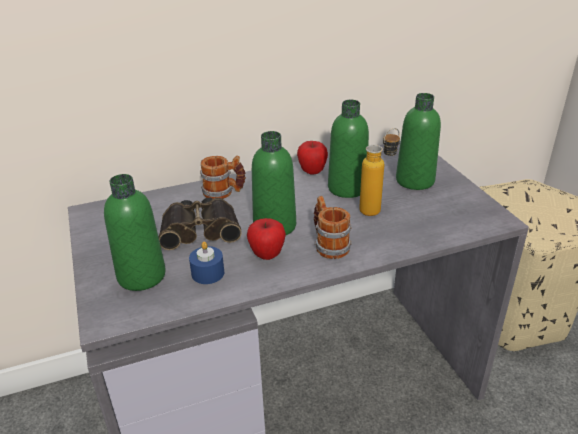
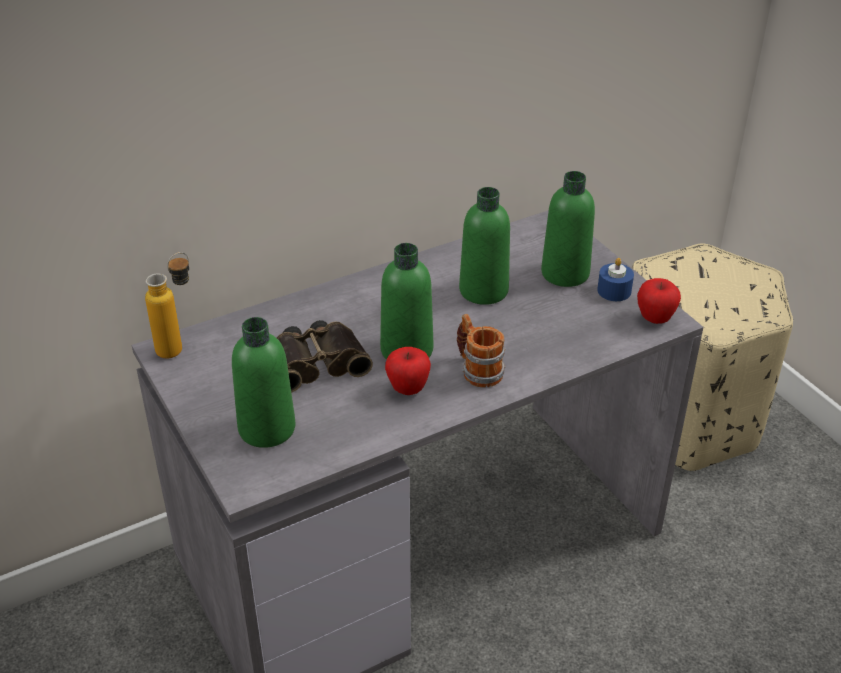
camera: 10 degrees left, 5 degrees up
blue candle [189,242,224,284] -> blue candle moved to [597,258,634,301]
mug [200,155,246,199] -> none
apple [297,141,328,175] -> apple moved to [637,278,681,324]
bottle [359,128,400,216] -> bottle moved to [145,252,189,359]

